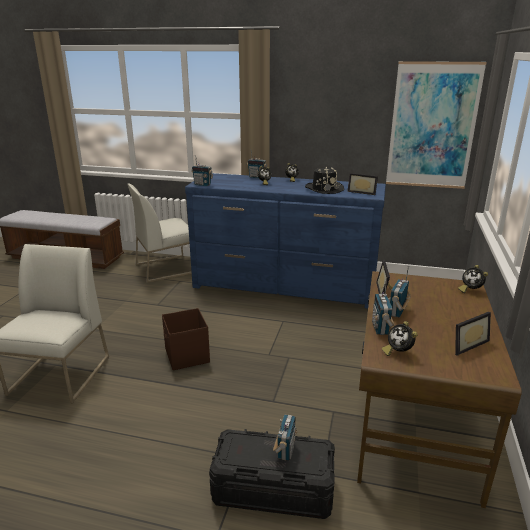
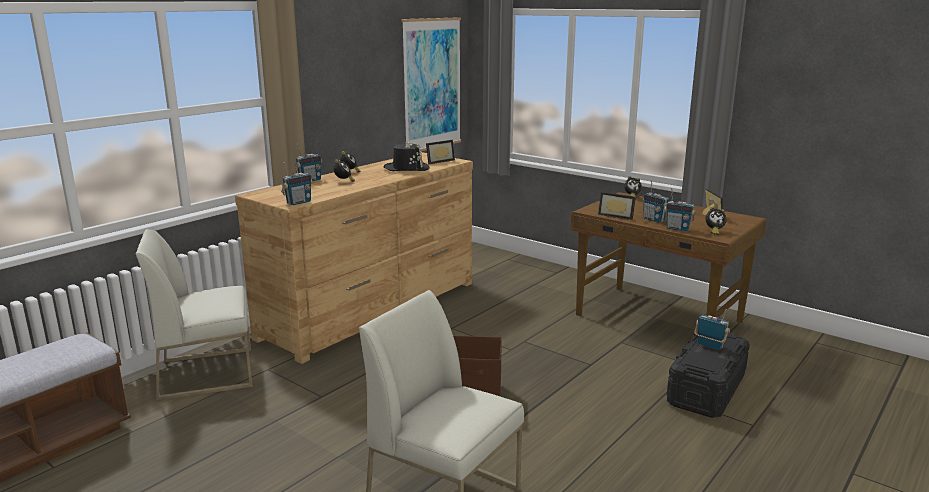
camera: 65 degrees left, 5 degrees down
white chair [128,184,192,283] -> white chair turned 75 degrees clockwise [136,229,252,401]
blue dresser [185,173,386,308] -> brown dresser [235,152,473,364]

